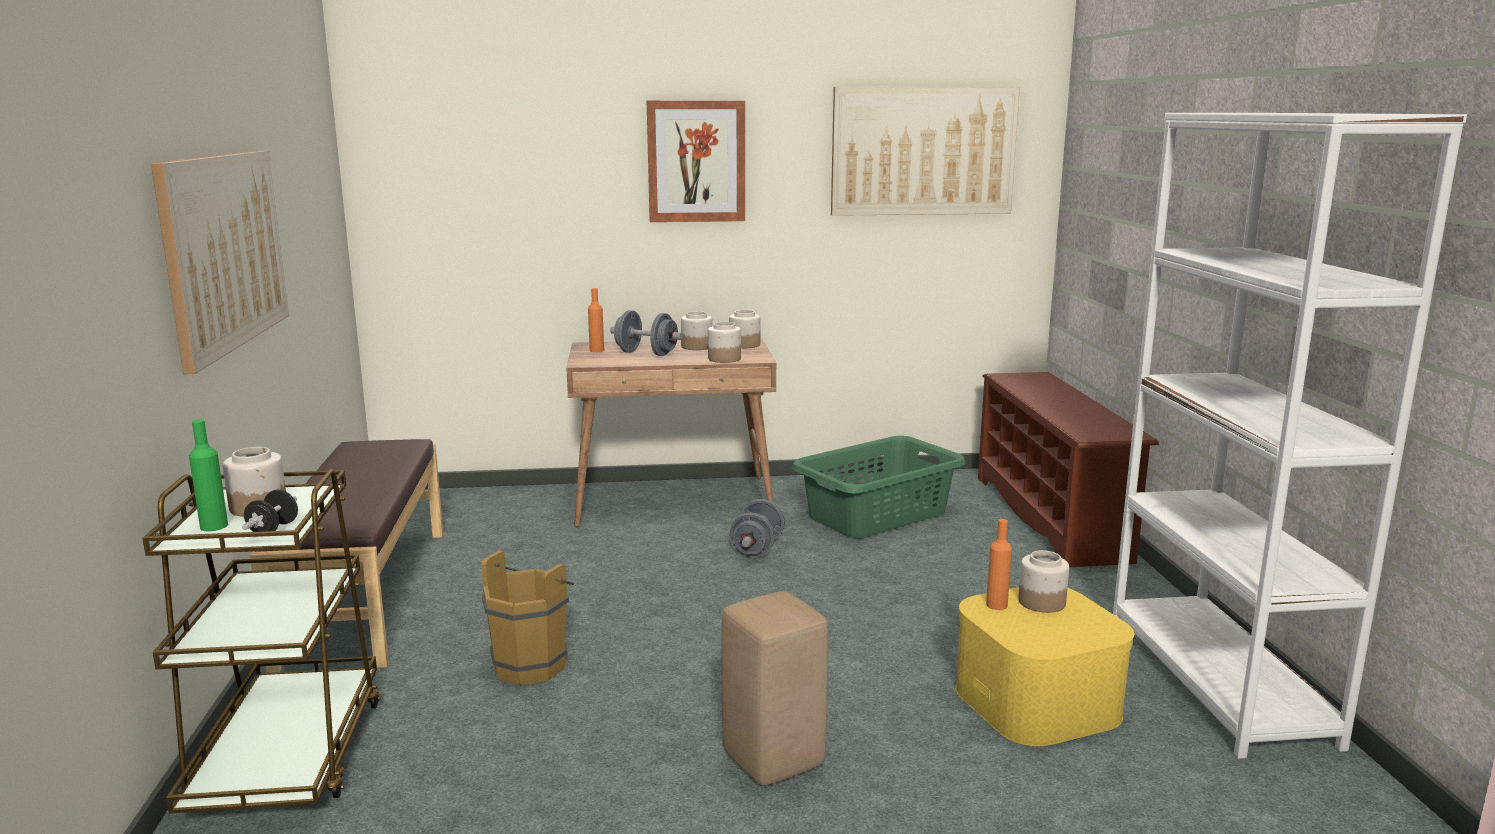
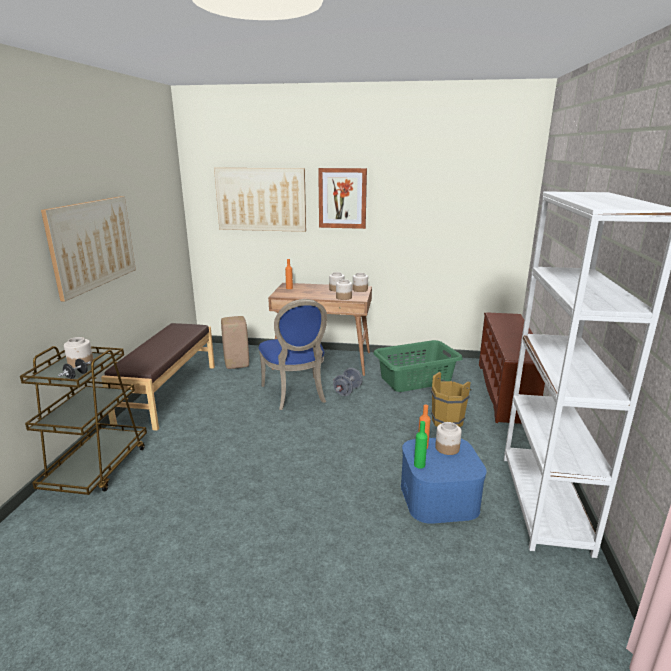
camera: 15 degrees right, 5 degrees up
green bottle [189,420,228,531] -> green bottle moved to [414,421,428,469]
brown bucket [481,550,574,685] -> brown bucket moved to [431,372,472,427]
grey dumbbell [610,310,683,356] -> none
beige stool [722,591,828,786] -> beige stool moved to [221,316,249,369]
picture [831,87,1020,216] -> picture moved to [214,168,306,232]
yellow storage box [956,587,1134,746] -> blue storage box [401,438,487,524]
none -> blue chair [259,299,327,410]

